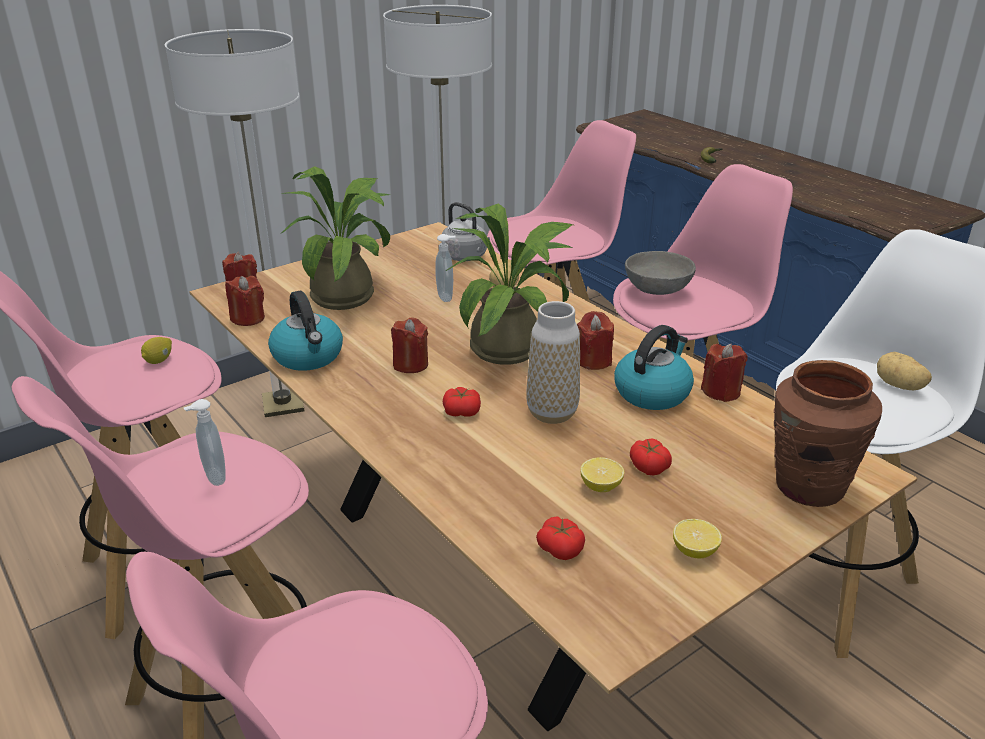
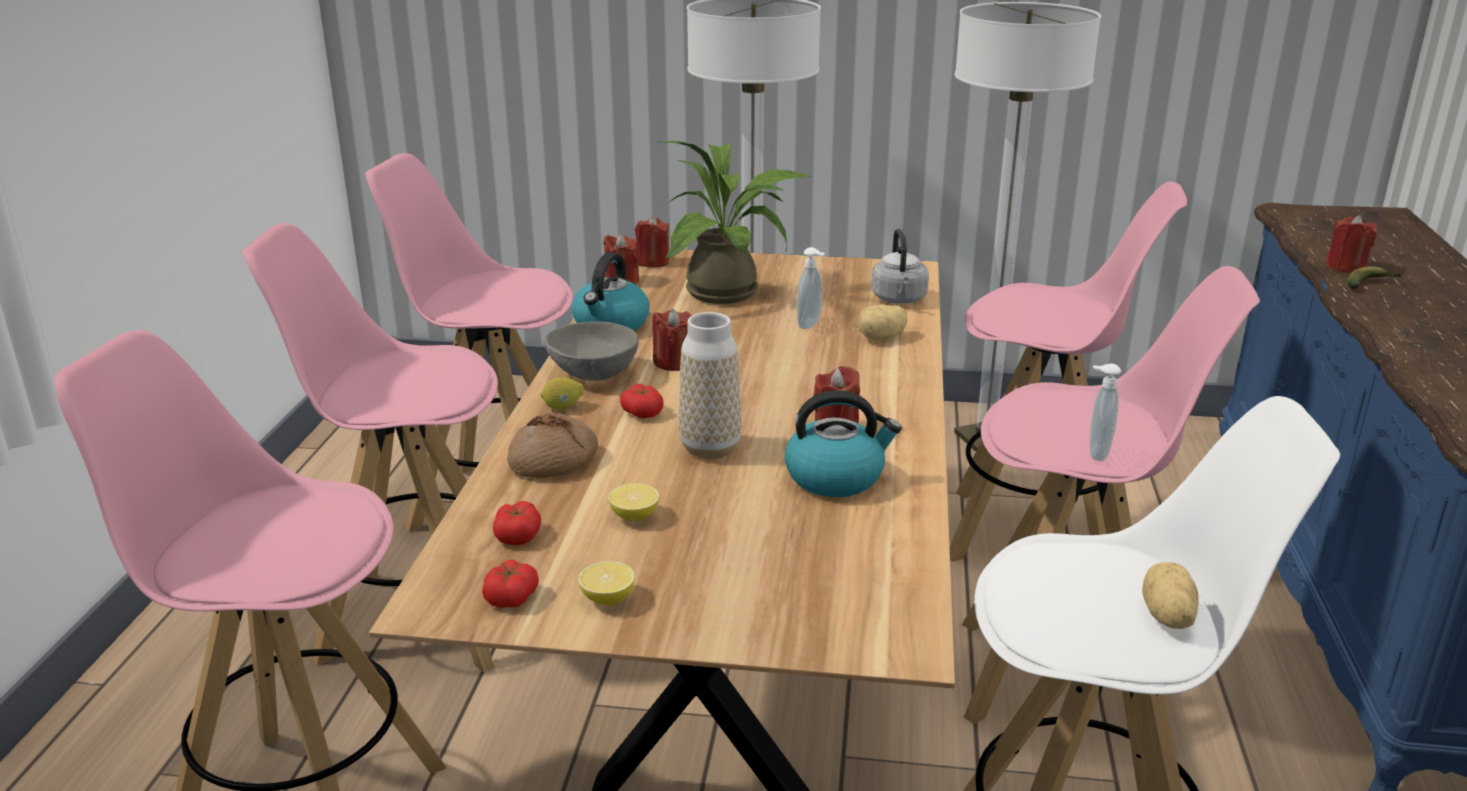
camera: 45 degrees right, 5 degrees down
lemon [141,337,172,364] -> lemon moved to [541,378,584,409]
soap dispenser [184,399,226,486] -> soap dispenser moved to [1090,364,1121,461]
potted plant [446,203,573,365] -> none
grey bowl [625,251,696,295] -> grey bowl moved to [544,321,638,381]
tomato [630,439,672,475] -> tomato moved to [482,559,539,608]
red candle [701,344,748,402] -> red candle moved to [1326,215,1377,273]
brown vase [774,360,882,507] -> none
none -> bread [507,412,598,478]

